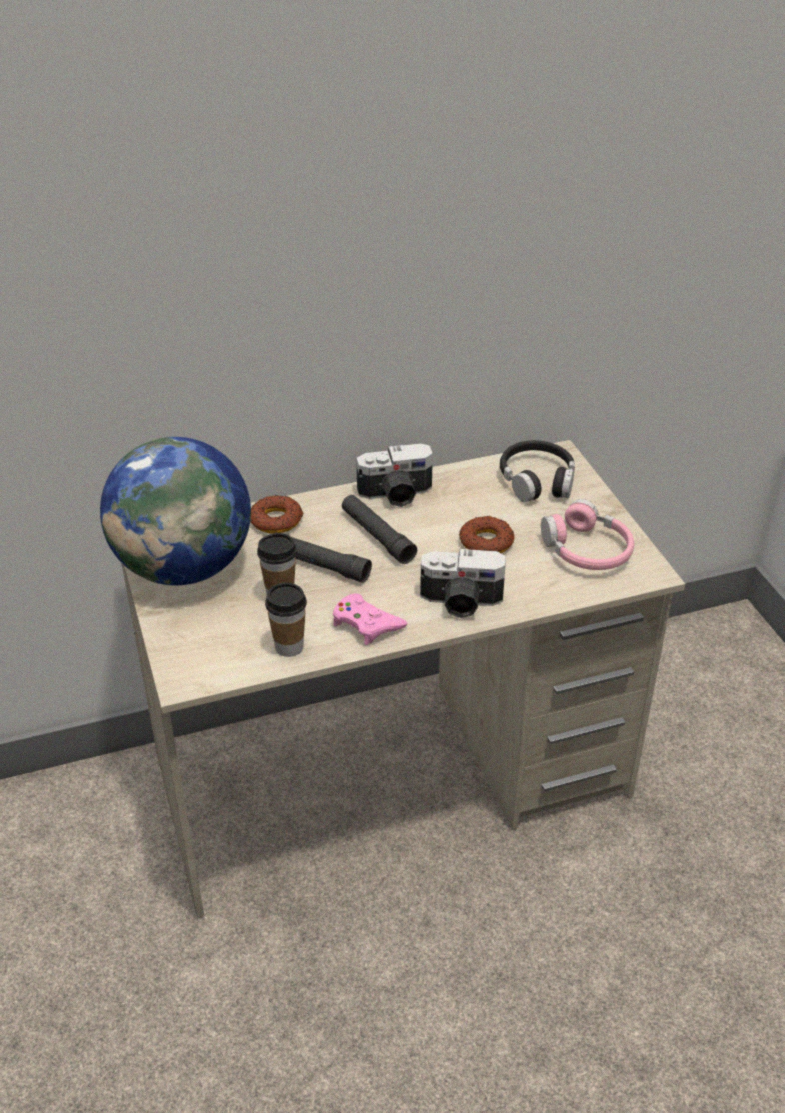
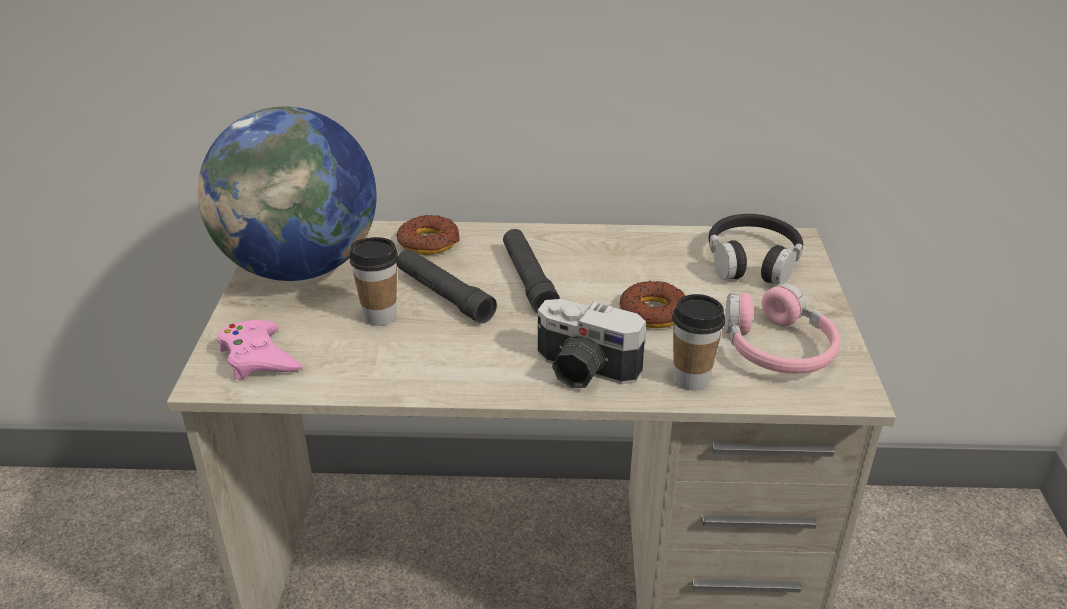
camera: 20 degrees right, 5 degrees down
cup [265,583,307,657] -> cup moved to [672,294,725,390]
pink game controller [333,593,407,645] -> pink game controller moved to [217,320,302,380]
camera [356,443,433,507] -> none

